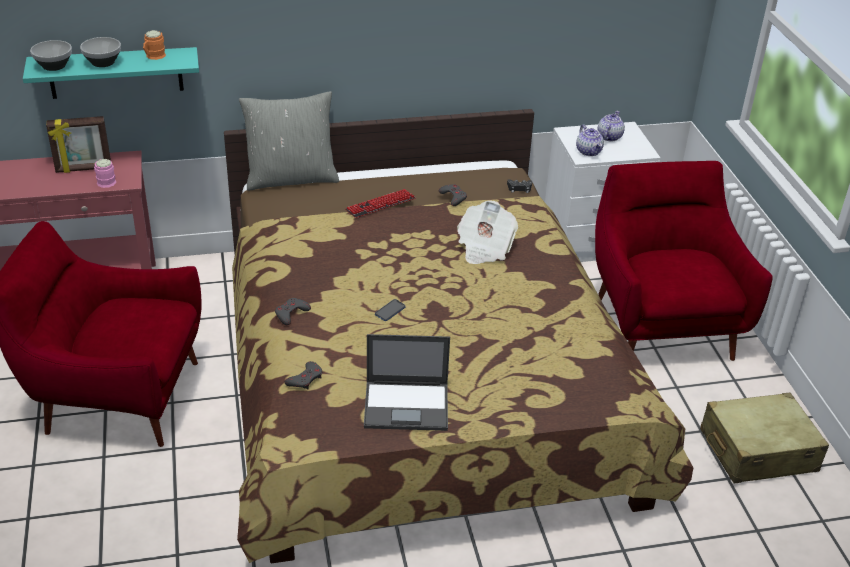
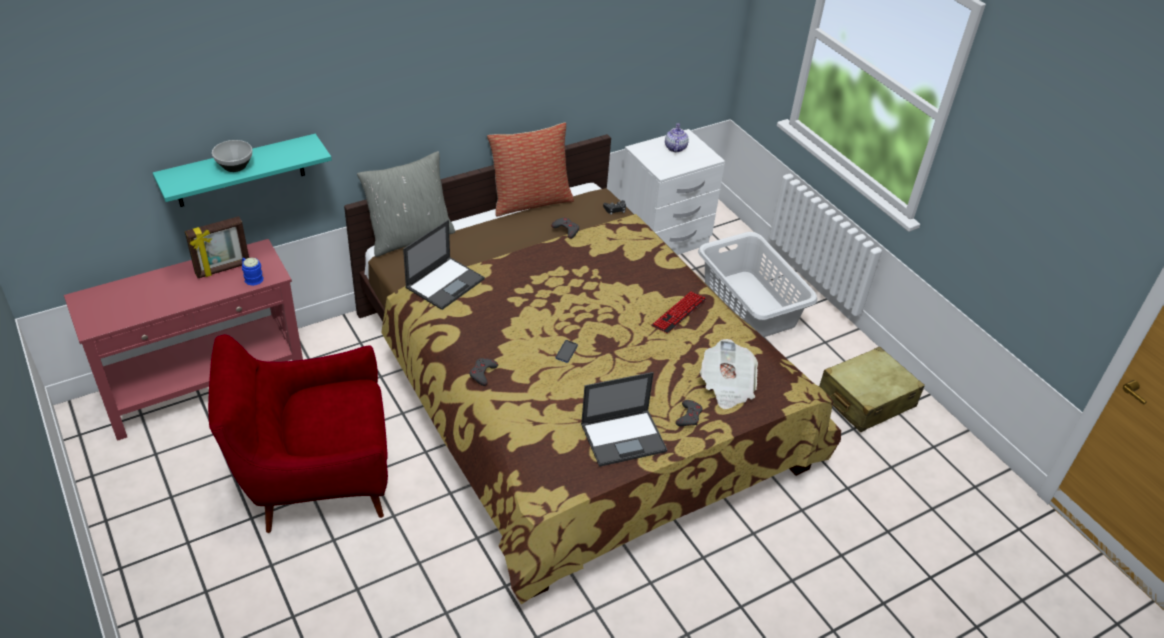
camera: 20 degrees left, 5 degrees up
bowl [30,40,72,71] -> none
pink mug [94,159,116,188] -> blue mug [242,257,264,286]
orange mug [143,30,166,60] -> none
grey game controller [285,361,323,390] -> grey game controller moved to [676,400,702,426]
keyboard [345,189,416,218] -> keyboard moved to [651,292,706,334]
newspaper [457,200,518,264] -> newspaper moved to [700,339,758,409]
teapot [576,125,604,156] -> none
red armchair [595,161,773,361] -> grey laundry basket [698,232,817,337]
none -> laptop [403,220,485,310]
none -> pillow [487,123,574,216]

